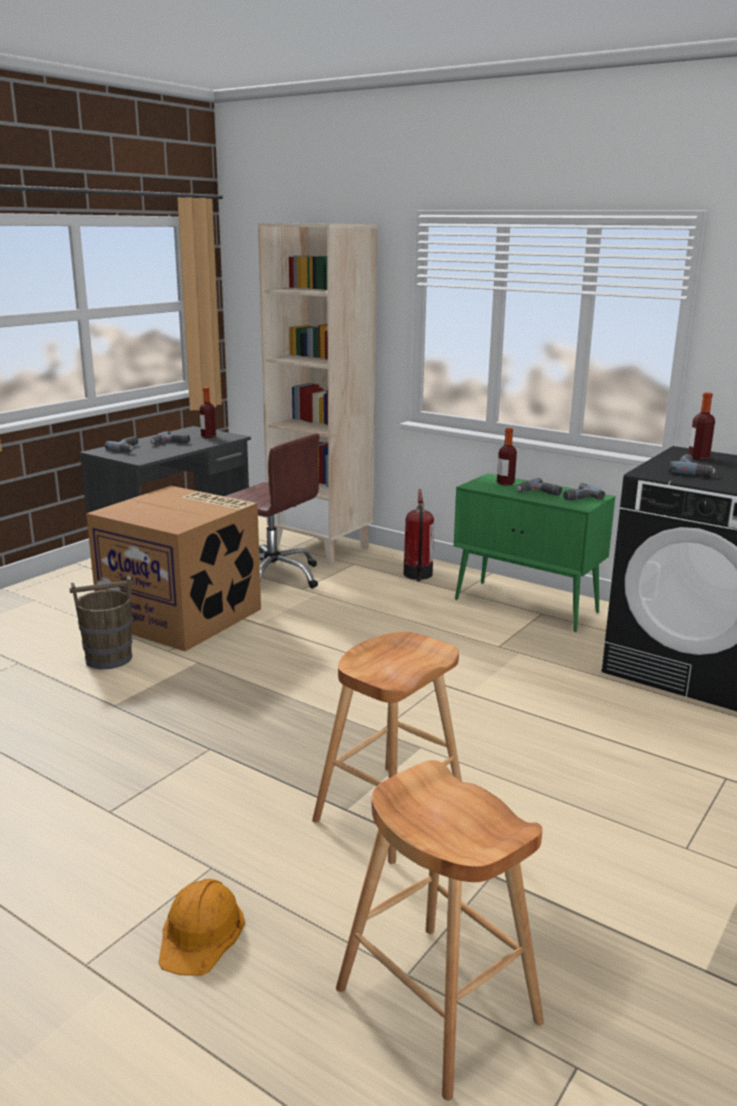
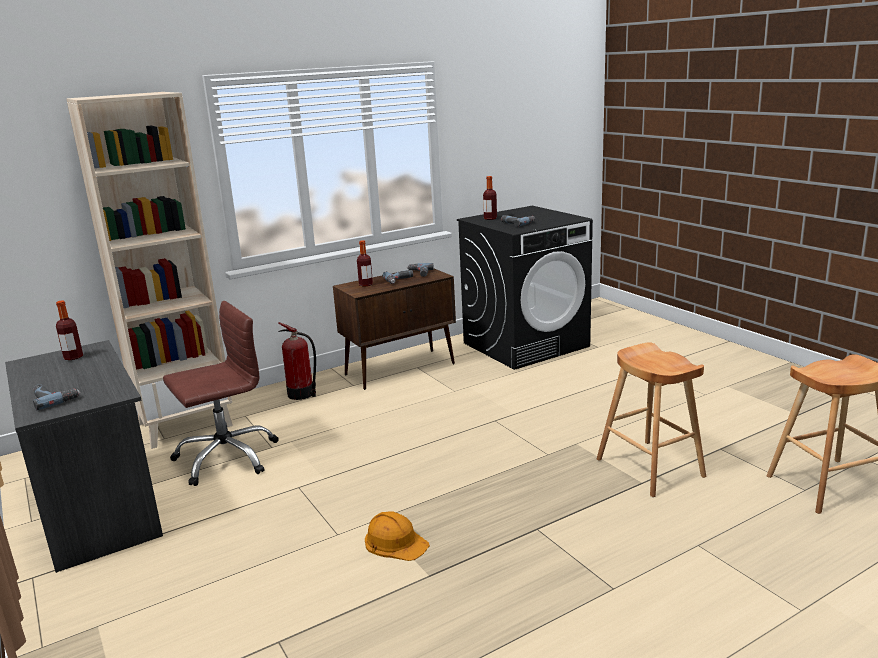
camera: 65 degrees left, 0 degrees up
brown bucket [70,576,133,669] -> none
cardboard box [86,486,261,651] -> none
power drill [150,431,190,444] -> none
orange hard hat [158,879,245,976] -> orange hard hat moved to [365,511,430,561]
green cabinet [454,473,615,632] -> brown cabinet [333,269,456,390]

